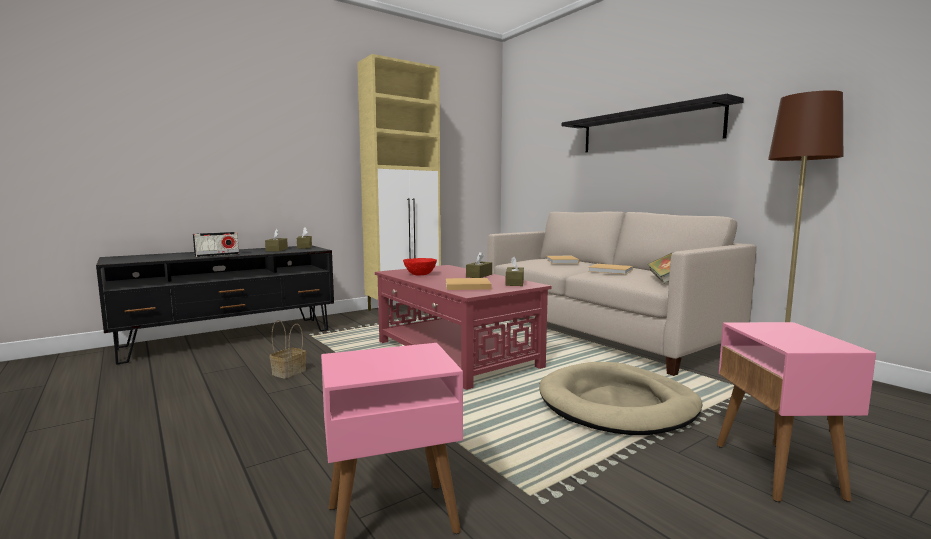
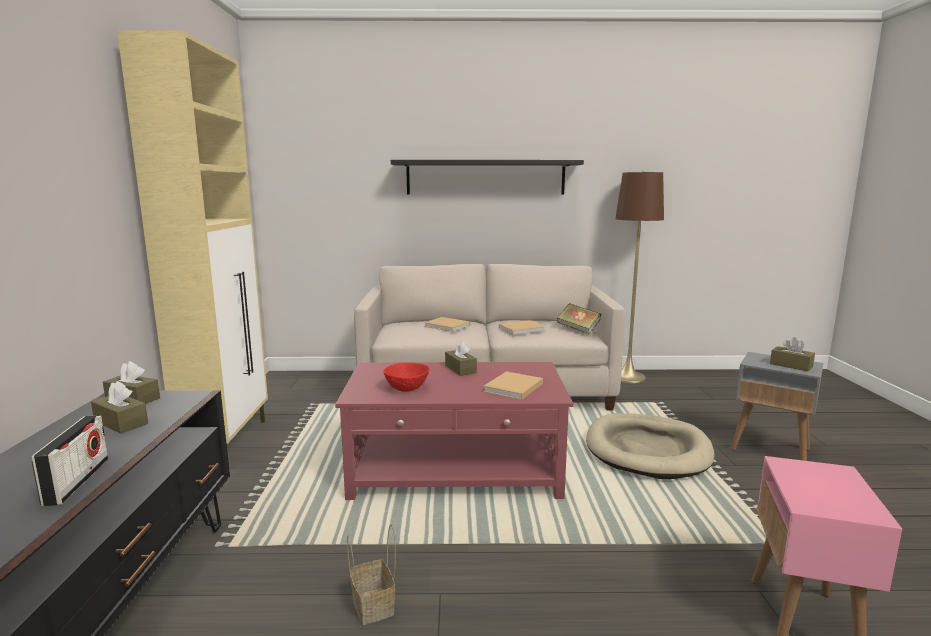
camera: 55 degrees left, 5 degrees up
brown tissue box [506,257,524,286] -> brown tissue box moved to [770,337,815,371]
pink side table [717,322,876,502] -> grey side table [731,352,823,461]

